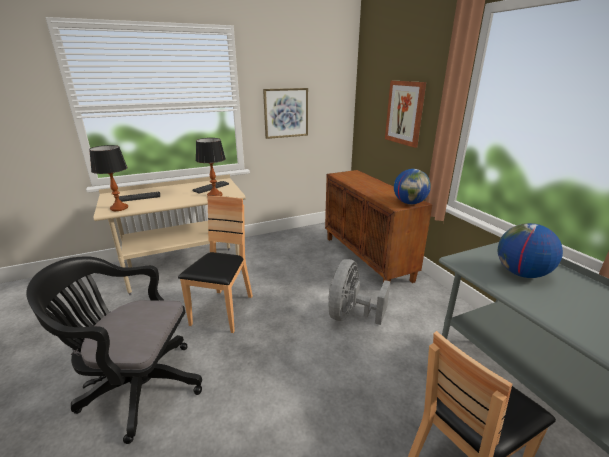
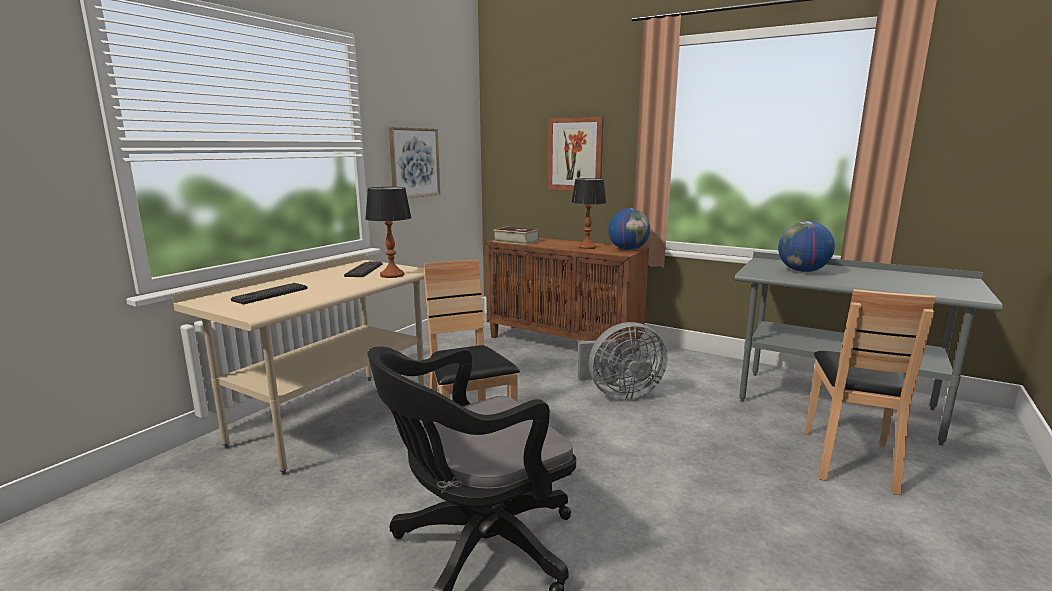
camera: 35 degrees left, 10 degrees down
table lamp [89,145,128,211] -> table lamp moved to [571,178,606,249]
grey fan [328,259,390,325] -> grey fan turned 90 degrees counterclockwise [578,322,667,400]
none -> book [493,227,539,245]

